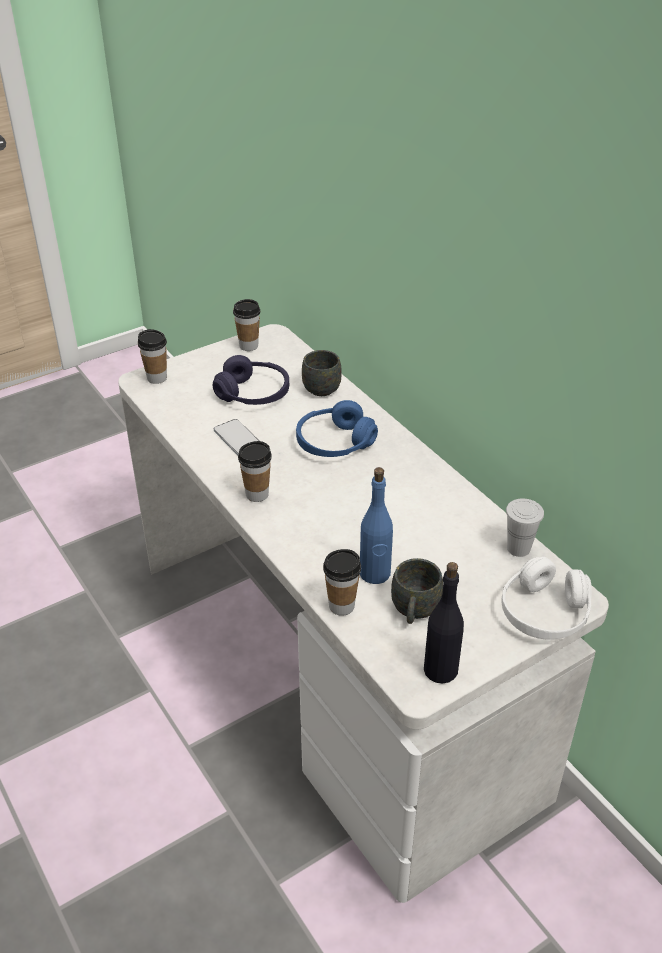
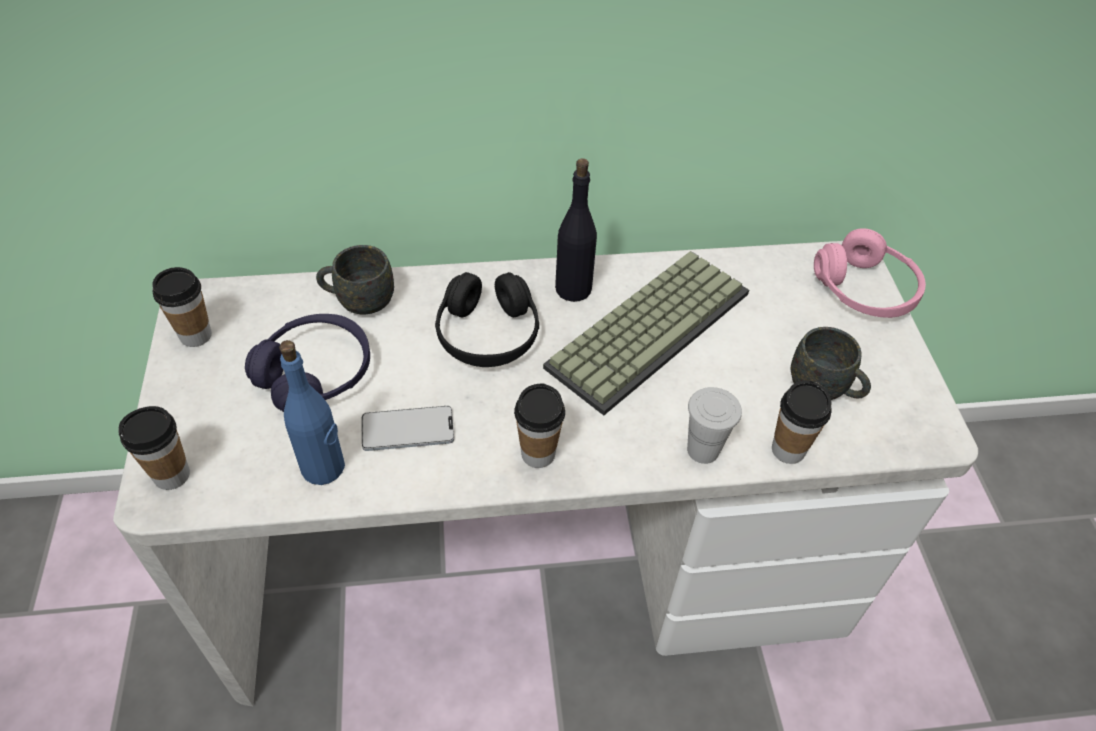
camera: 65 degrees left, 10 degrees up
blue headphones [296,400,378,457] -> black headphones [435,272,539,367]
blue bottle [360,467,393,584] -> blue bottle moved to [279,340,345,485]
black bottle [424,562,464,683] -> black bottle moved to [555,158,597,302]
white headphones [502,557,592,640] -> pink headphones [814,228,926,318]
white cup [506,499,544,557] -> white cup moved to [687,387,742,464]
none -> keyboard [543,251,749,415]

